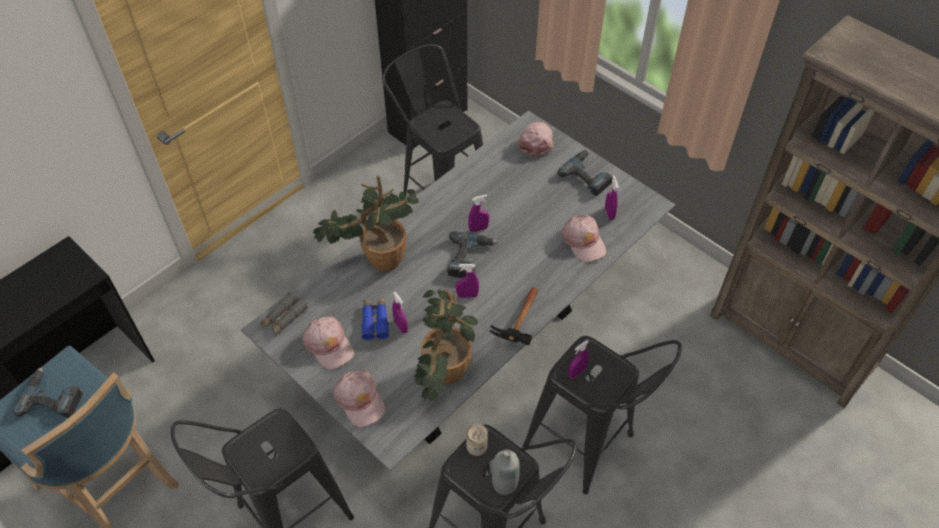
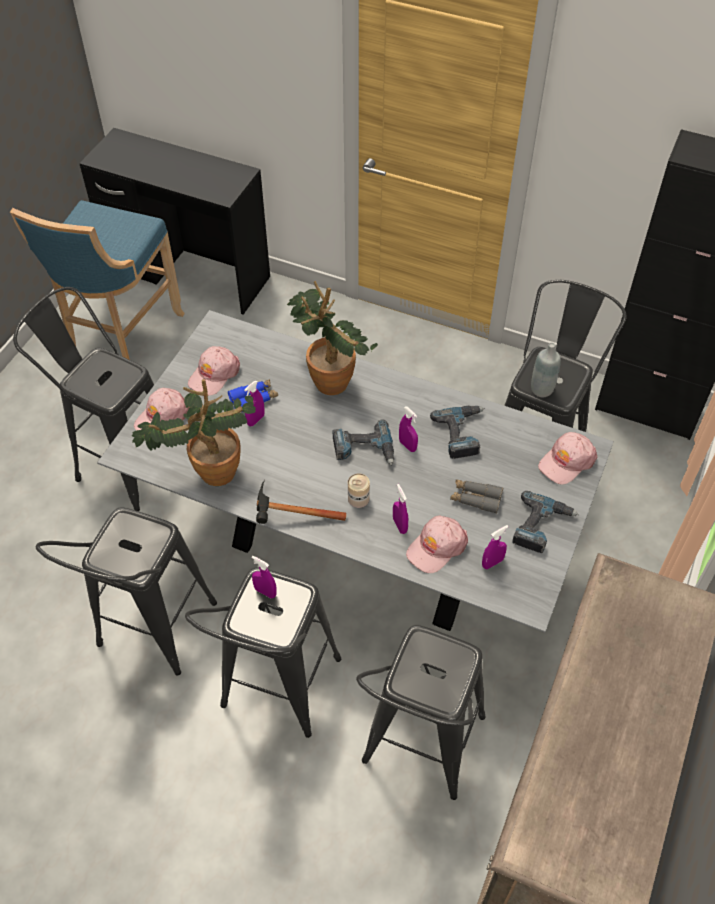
camera: 70 degrees right, 0 degrees up
power drill [13,367,83,418] -> power drill moved to [430,406,485,459]
grey binoculars [260,292,308,335] -> grey binoculars moved to [450,479,503,514]
purple spray bottle [456,264,479,298] -> purple spray bottle moved to [393,484,409,534]
can [466,424,488,456] -> can moved to [348,474,370,508]
grey bottle [492,449,520,495] -> grey bottle moved to [531,343,561,397]
pink cap [518,122,554,158] -> pink cap turned 150 degrees clockwise [538,432,597,484]
none -> black stool [356,625,485,800]

